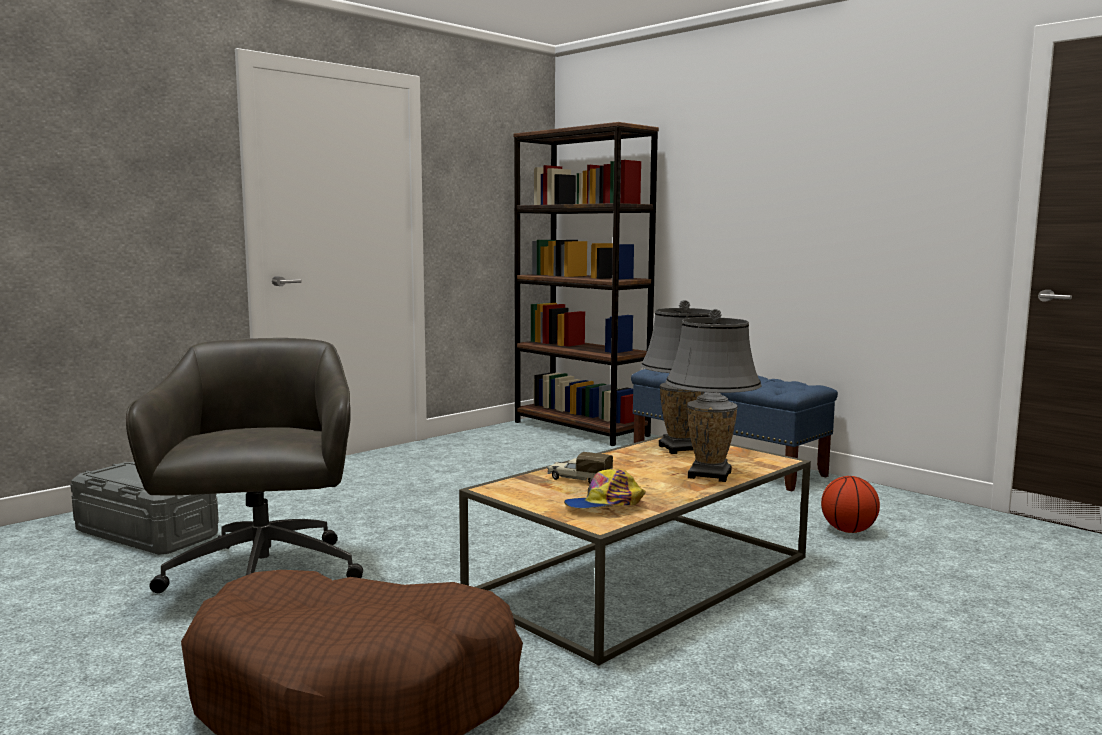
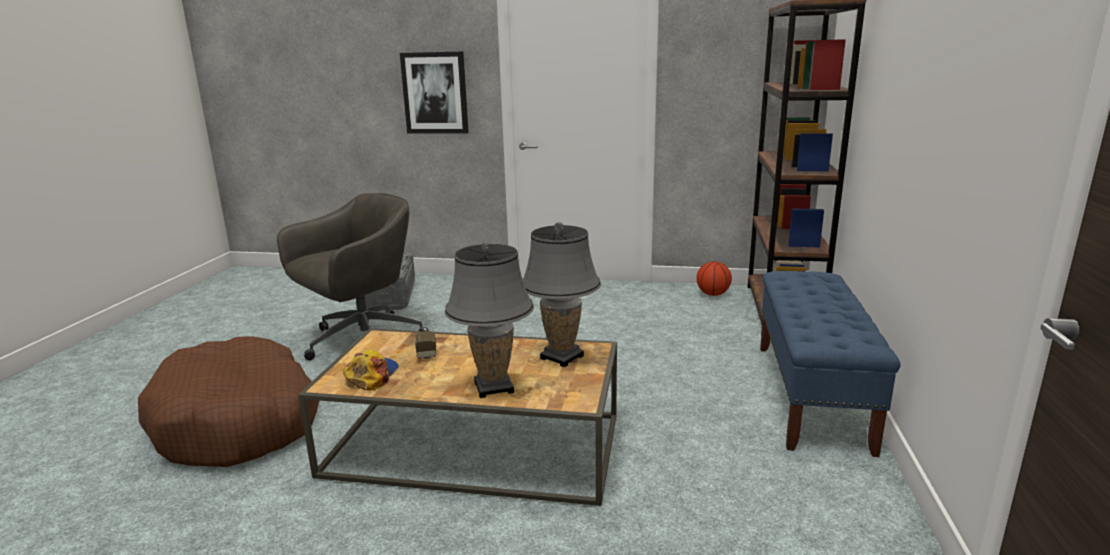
camera: 55 degrees right, 10 degrees up
cap [564,469,646,508] -> cap turned 60 degrees clockwise [343,350,399,391]
basketball [821,476,880,533] -> basketball moved to [696,261,732,296]
none -> picture [400,51,469,134]

